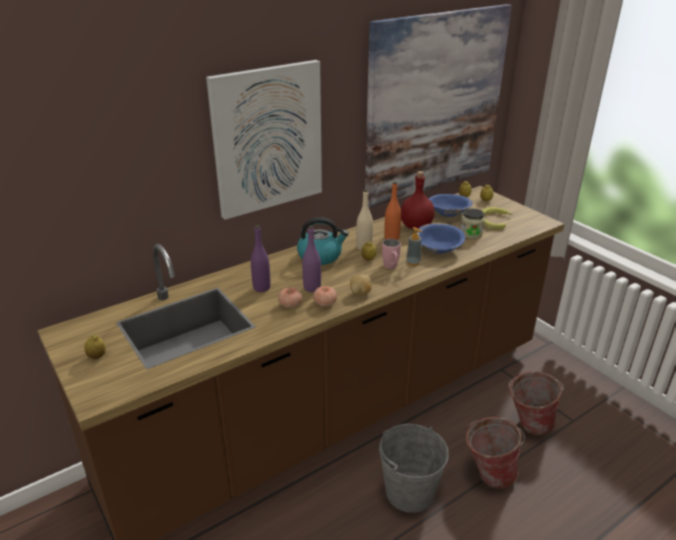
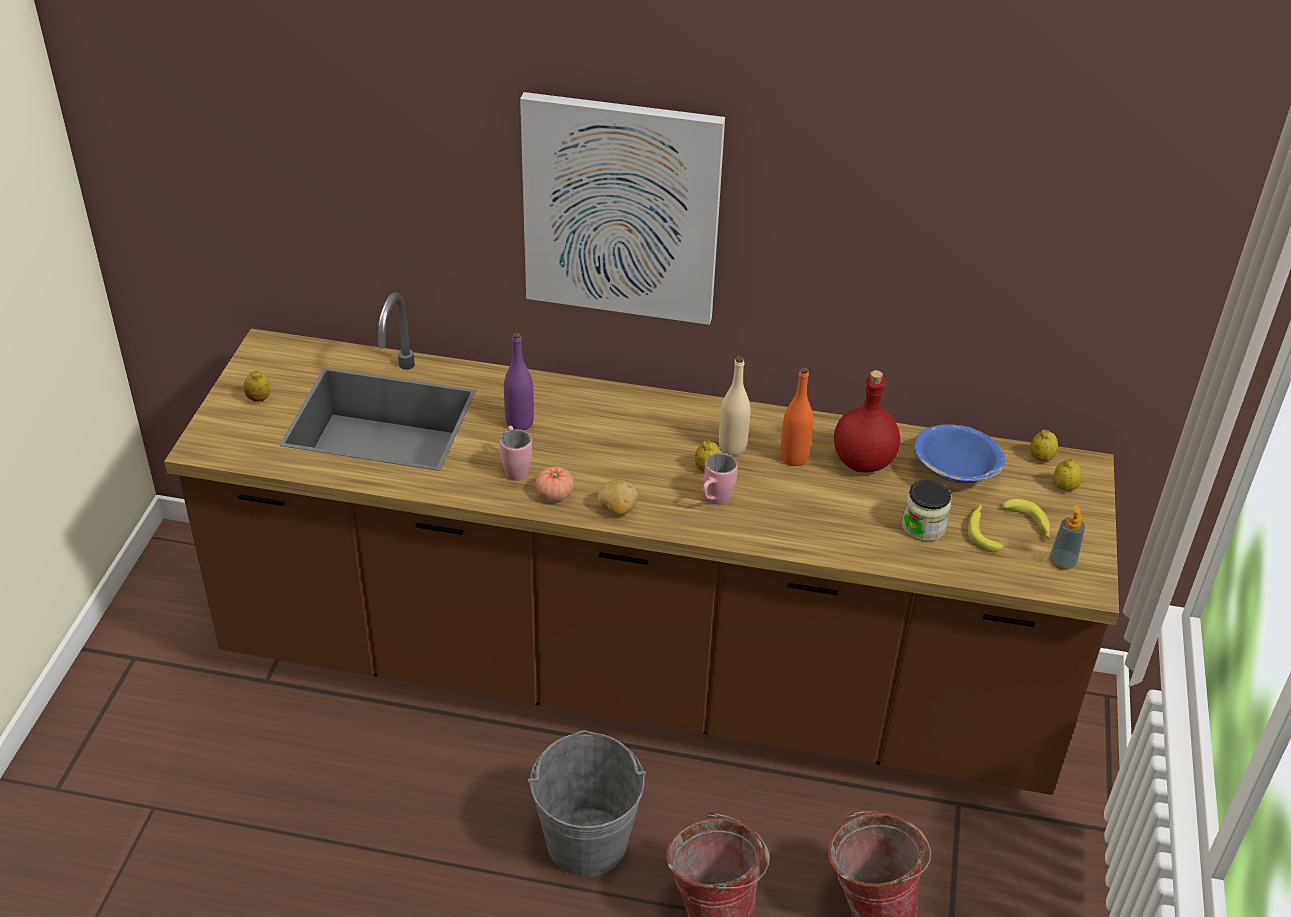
camera: 45 degrees right, 10 degrees up
tomato [278,287,302,308] -> pink mug [500,426,532,481]
kettle [297,217,349,265] -> none
purple bottle [302,226,321,292] -> none
picture [365,4,512,208] -> none
soap dispenser [406,227,422,266] -> soap dispenser moved to [1050,506,1085,570]
blue bowl [417,223,465,254] -> none

